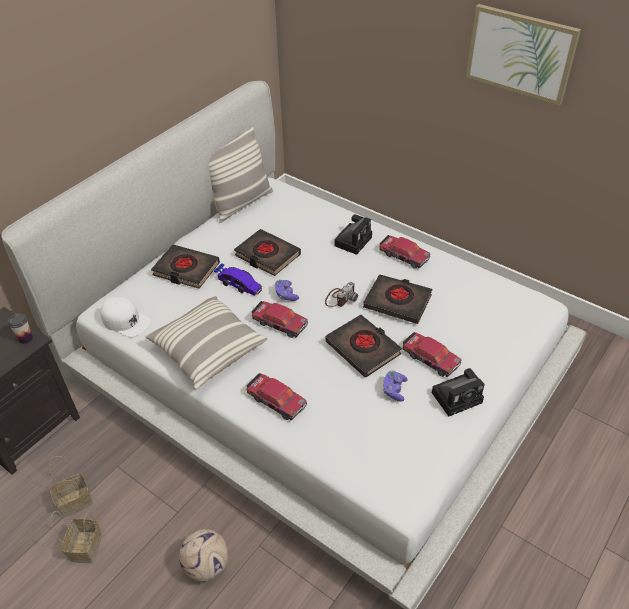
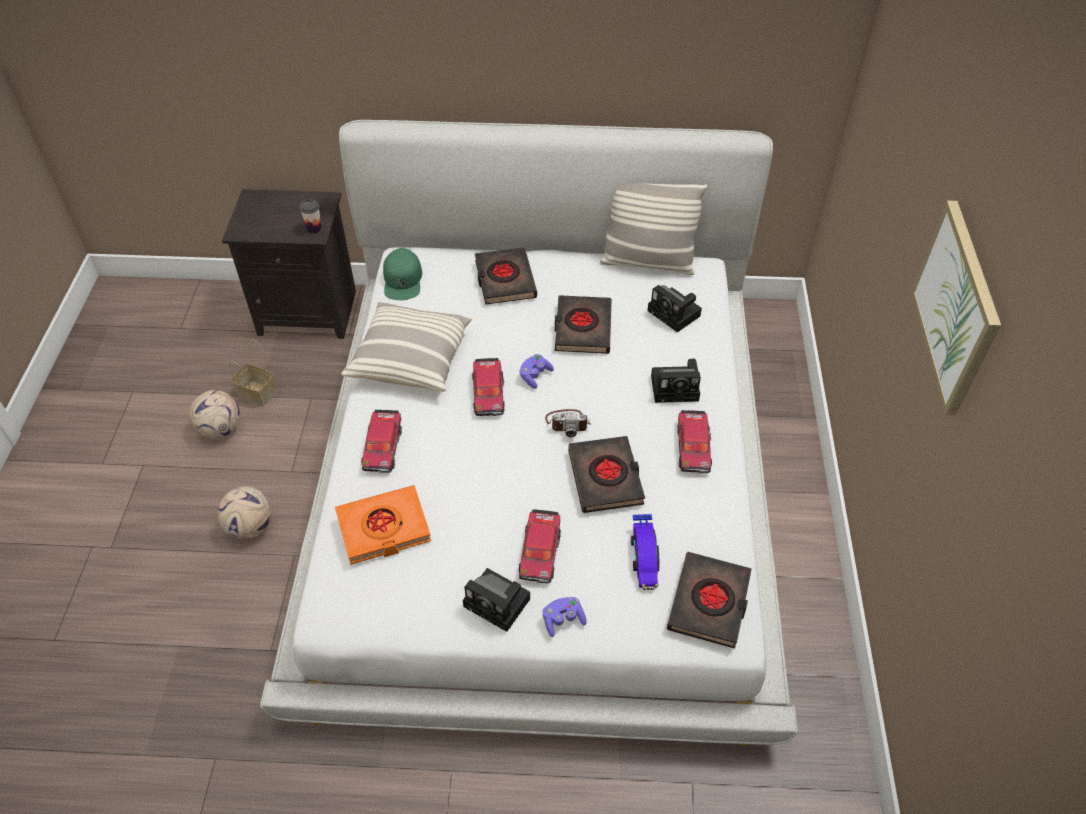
camera: 55 degrees right, 5 degrees up
basket [51,511,102,563] -> football [189,390,240,439]
white cap [101,297,150,337] -> green cap [383,248,422,300]
toy car [214,263,262,296] -> toy car moved to [631,514,659,590]
black book [326,315,402,378] -> black book moved to [667,552,752,649]
purple game controller [383,371,408,402] -> purple game controller moved to [543,597,587,637]
none -> orange book [335,485,431,565]
none -> camera [648,285,702,332]

